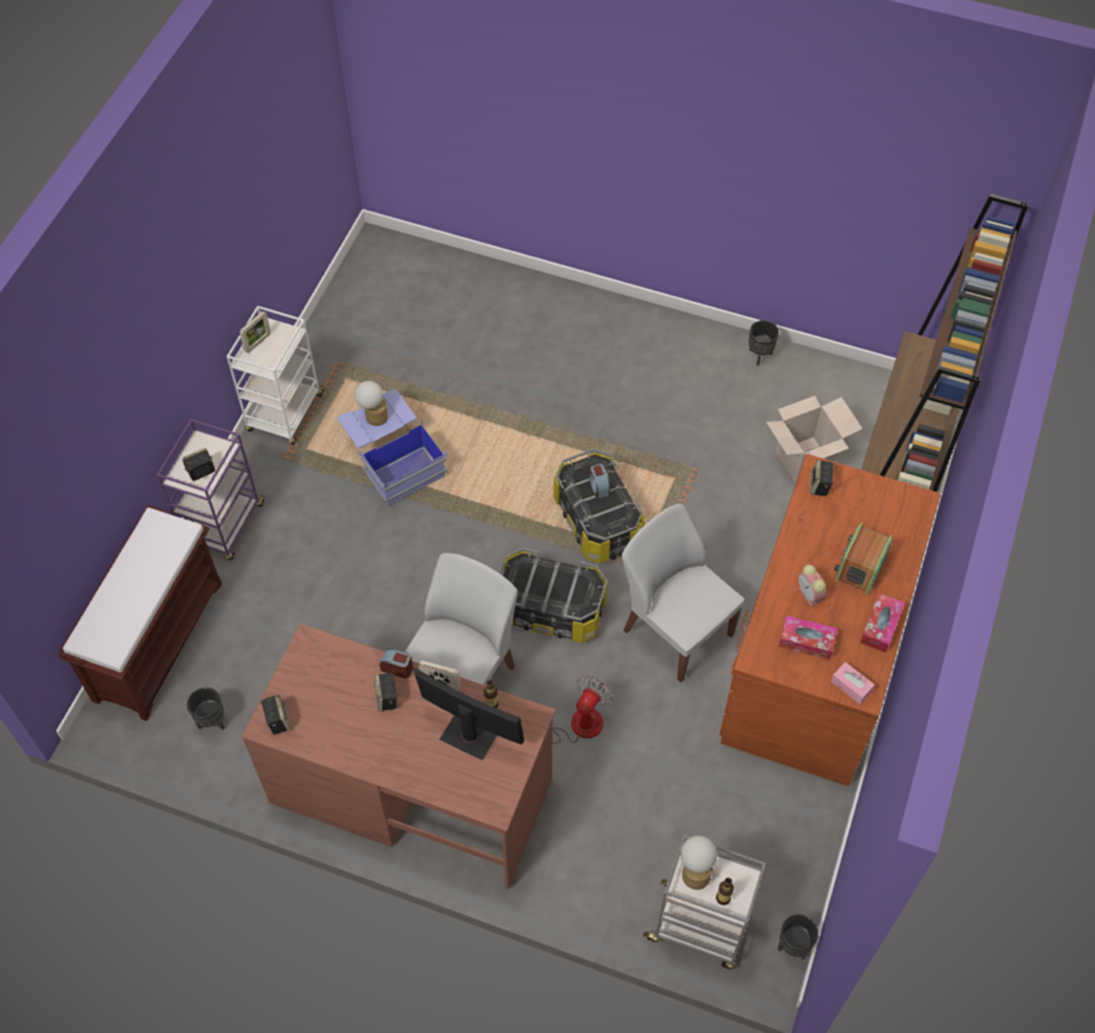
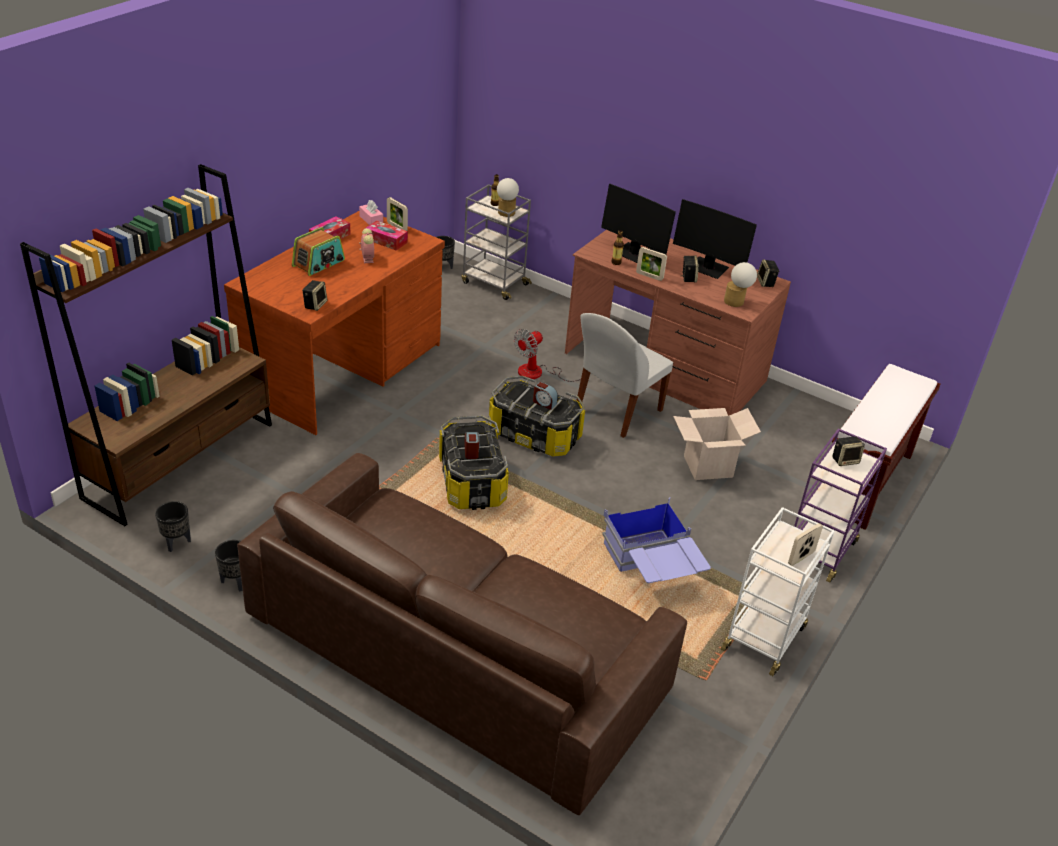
camera: 170 degrees left, 20 degrees down
black planter [187,687,225,730] -> black planter moved to [155,501,191,552]
table lamp [354,381,388,426] -> table lamp moved to [724,262,757,307]
alarm clock [380,648,413,679] -> alarm clock moved to [533,381,558,410]
white chair [622,504,745,683] -> none
cardboard box [766,396,863,483] -> cardboard box moved to [673,408,761,480]
none -> brown sofa [237,453,687,815]
none -> picture frame [387,197,408,231]
none -> monitor [673,199,757,279]

